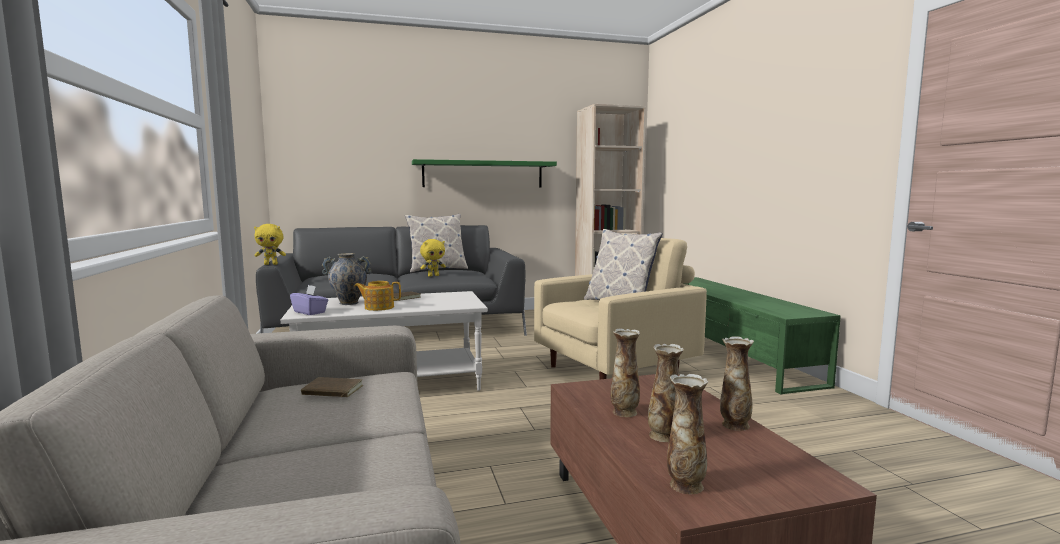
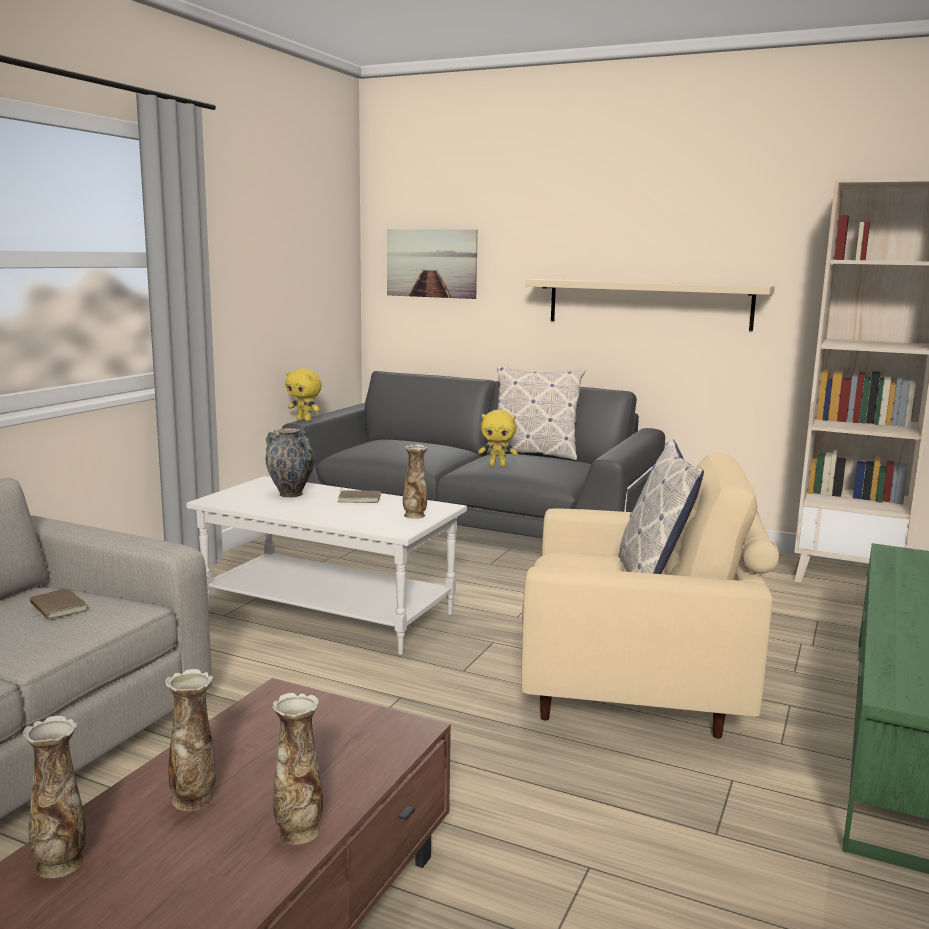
camera: 40 degrees right, 5 degrees up
purple tissue box [290,285,328,315] -> none
teapot [354,281,401,311] -> none
green shelf [412,159,557,188] -> beige shelf [525,279,775,331]
vase [611,328,640,417] -> vase moved to [403,444,428,519]
none -> picture [387,229,478,299]

